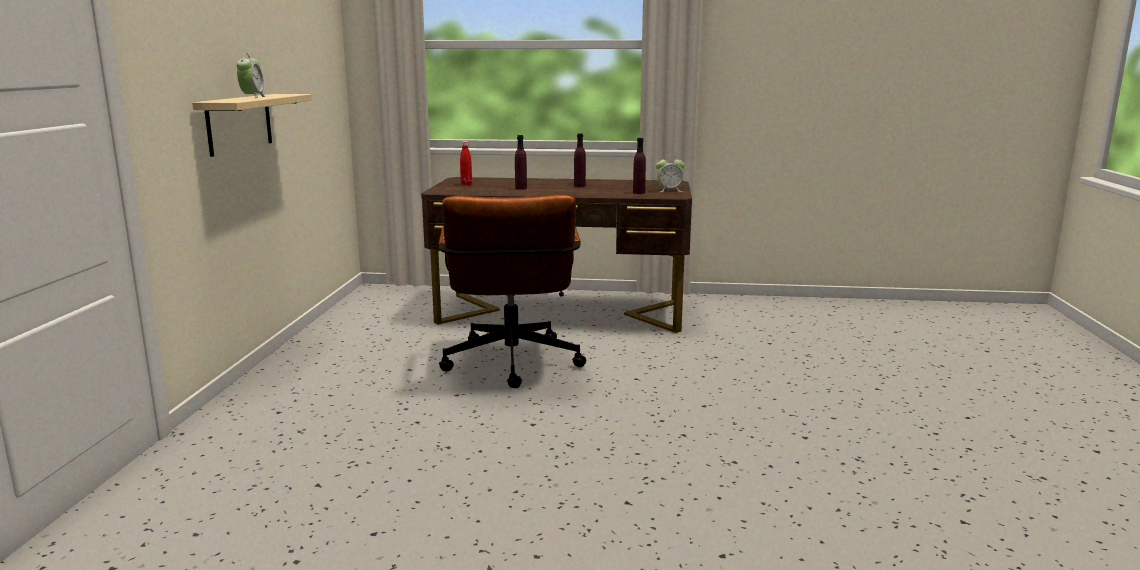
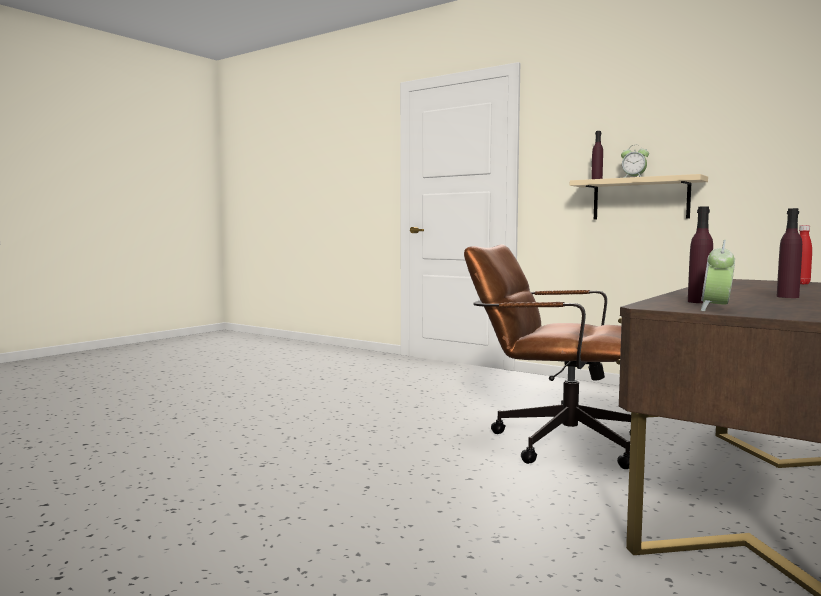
camera: 120 degrees right, 10 degrees down
purple bottle [515,135,527,190] -> purple bottle moved to [591,131,603,179]

